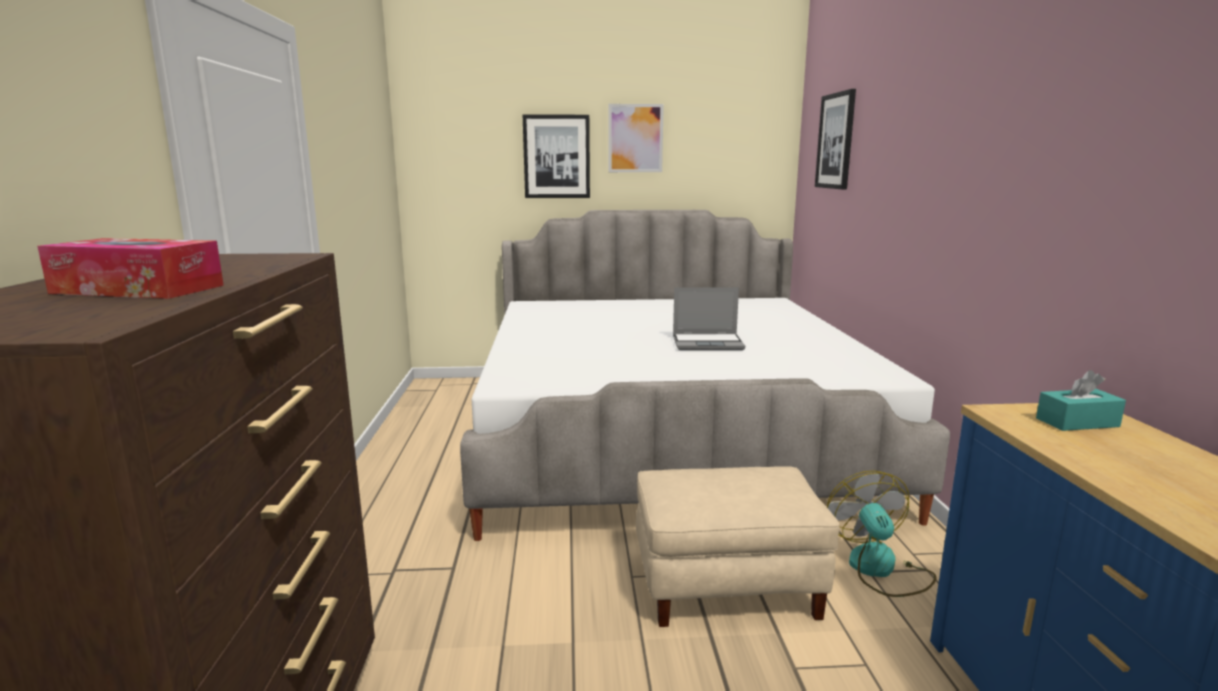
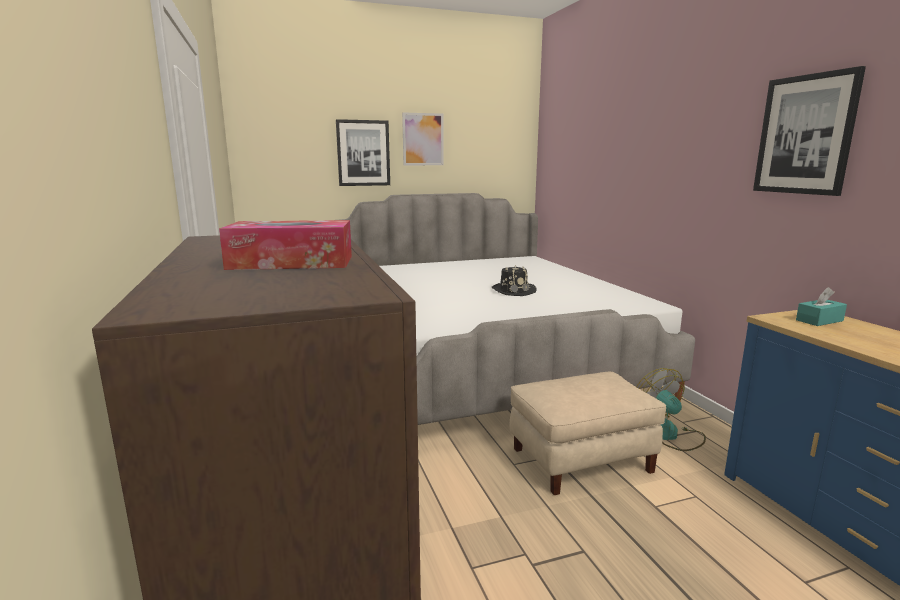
camera: 15 degrees left, 0 degrees up
laptop [673,287,745,350] -> black hat [492,265,537,296]
picture [815,89,856,190] -> picture moved to [753,66,866,196]

